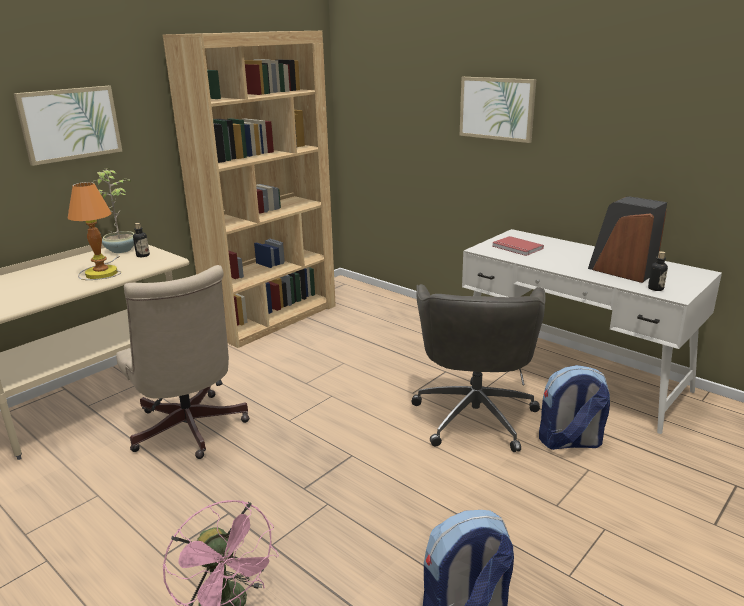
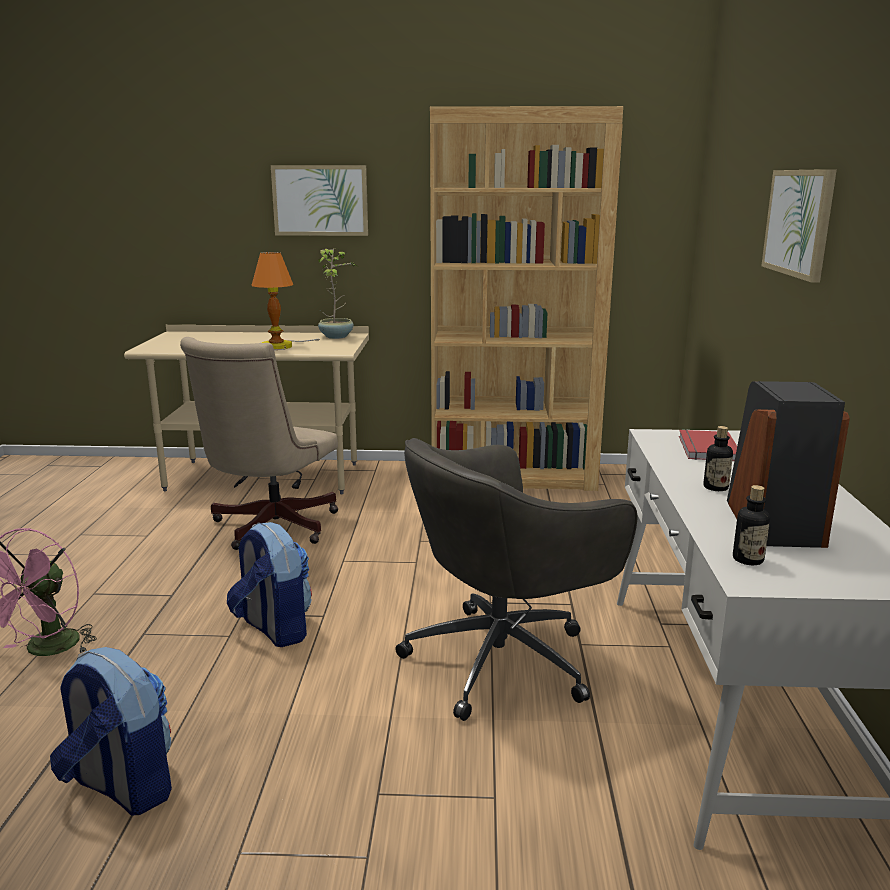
camera: 50 degrees right, 5 degrees down
bottle [133,223,150,257] -> bottle moved to [704,426,733,491]
backpack [539,365,610,450] -> backpack moved to [227,522,312,647]

